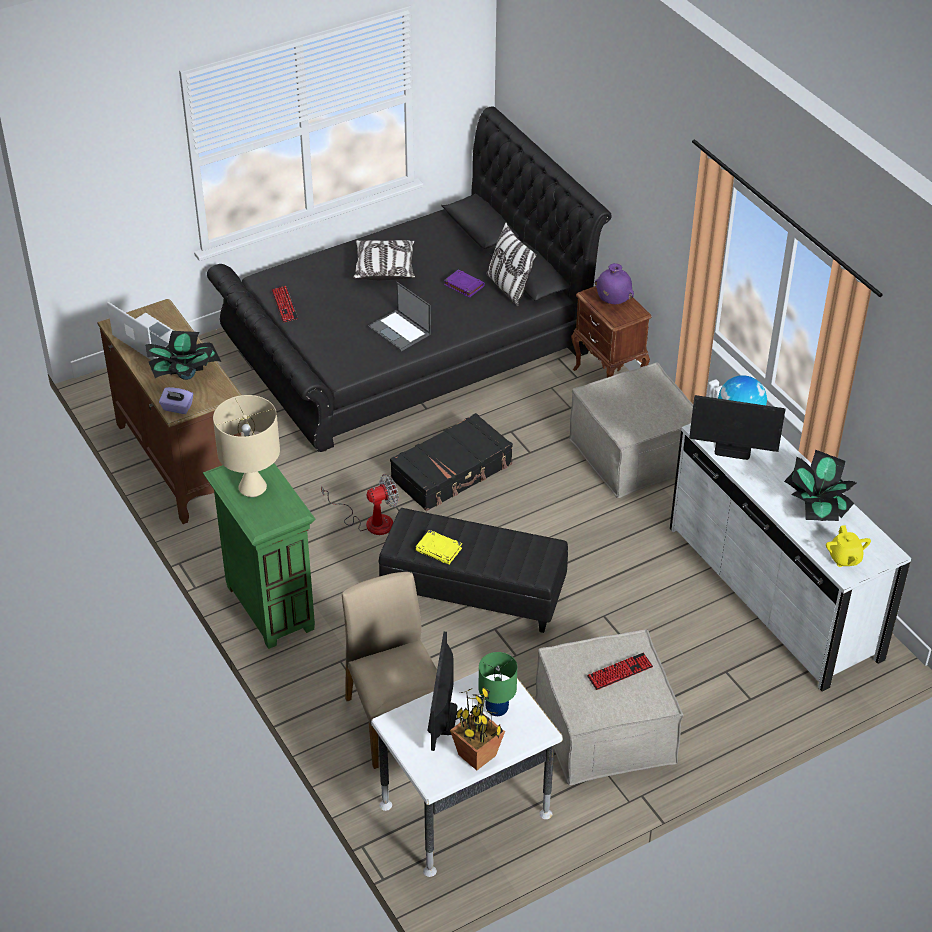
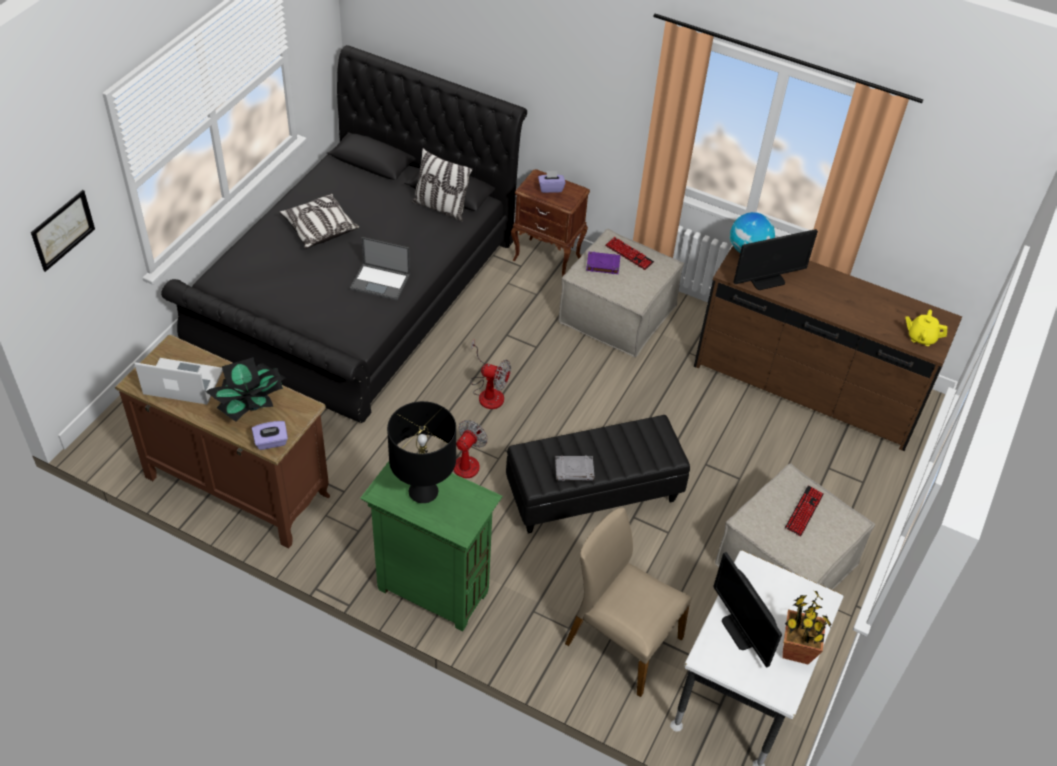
camera: 35 degrees left, 5 degrees up
beige table lamp [213,395,280,497] -> black table lamp [387,401,456,503]
keyboard [272,286,298,322] -> keyboard moved to [605,237,654,270]
black suitcase [390,413,513,511] -> fan [470,340,511,409]
yellow book [415,530,462,564] -> grey book [555,456,595,481]
purple book [444,270,485,297] -> purple book moved to [586,252,620,274]
green table lamp [478,652,517,716] -> none
purple vase [595,263,634,304] -> purple tissue box [538,171,566,193]
white dresser [670,423,911,692] -> brown dresser [694,246,962,451]
potted plant [784,449,856,521] -> none
yellow teapot [826,525,871,567] -> yellow teapot turned 150 degrees clockwise [906,310,947,346]
none -> picture [31,190,95,272]

